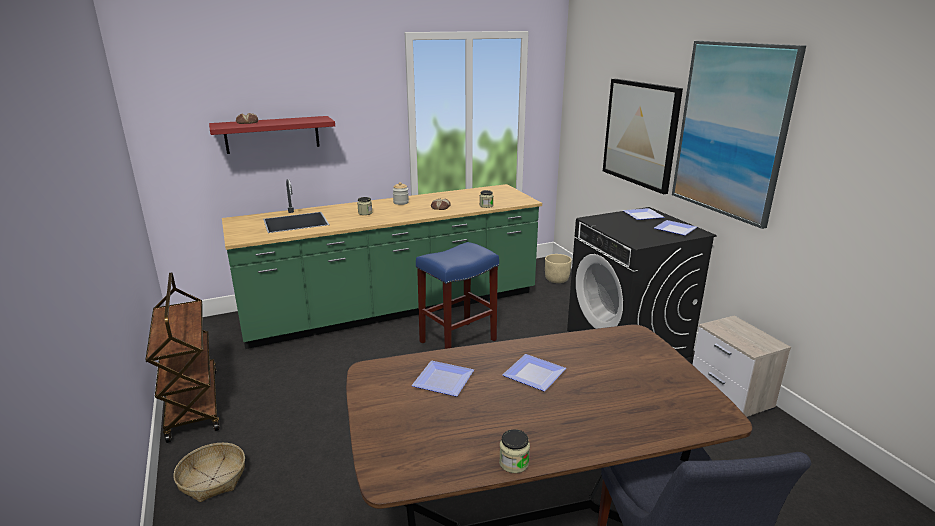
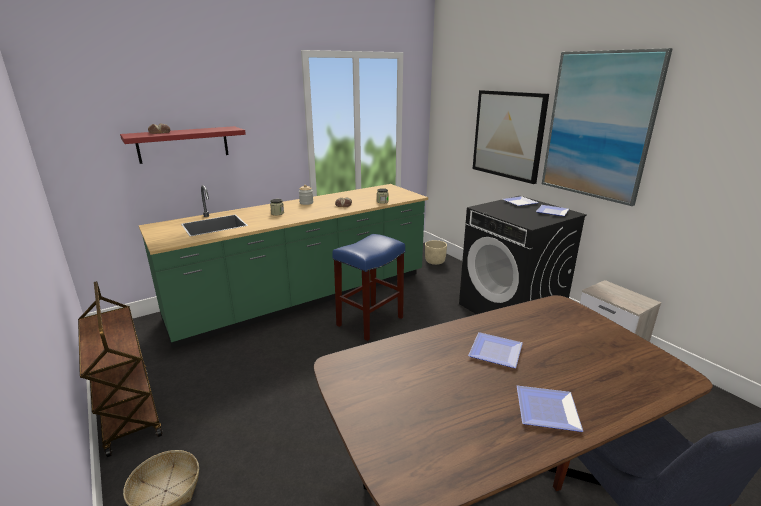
camera: 10 degrees left, 0 degrees up
plate [411,361,474,397] -> plate moved to [517,386,583,432]
jar [499,429,530,473] -> none

